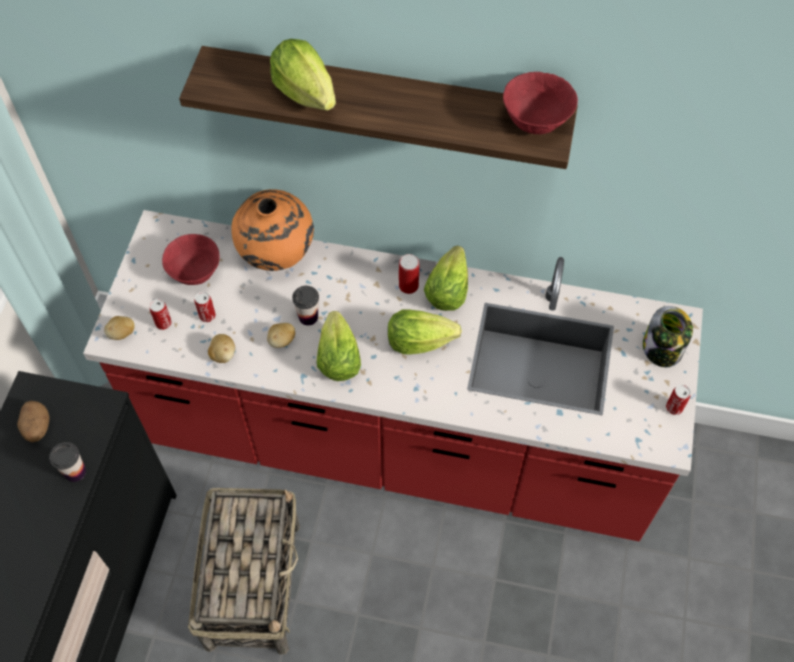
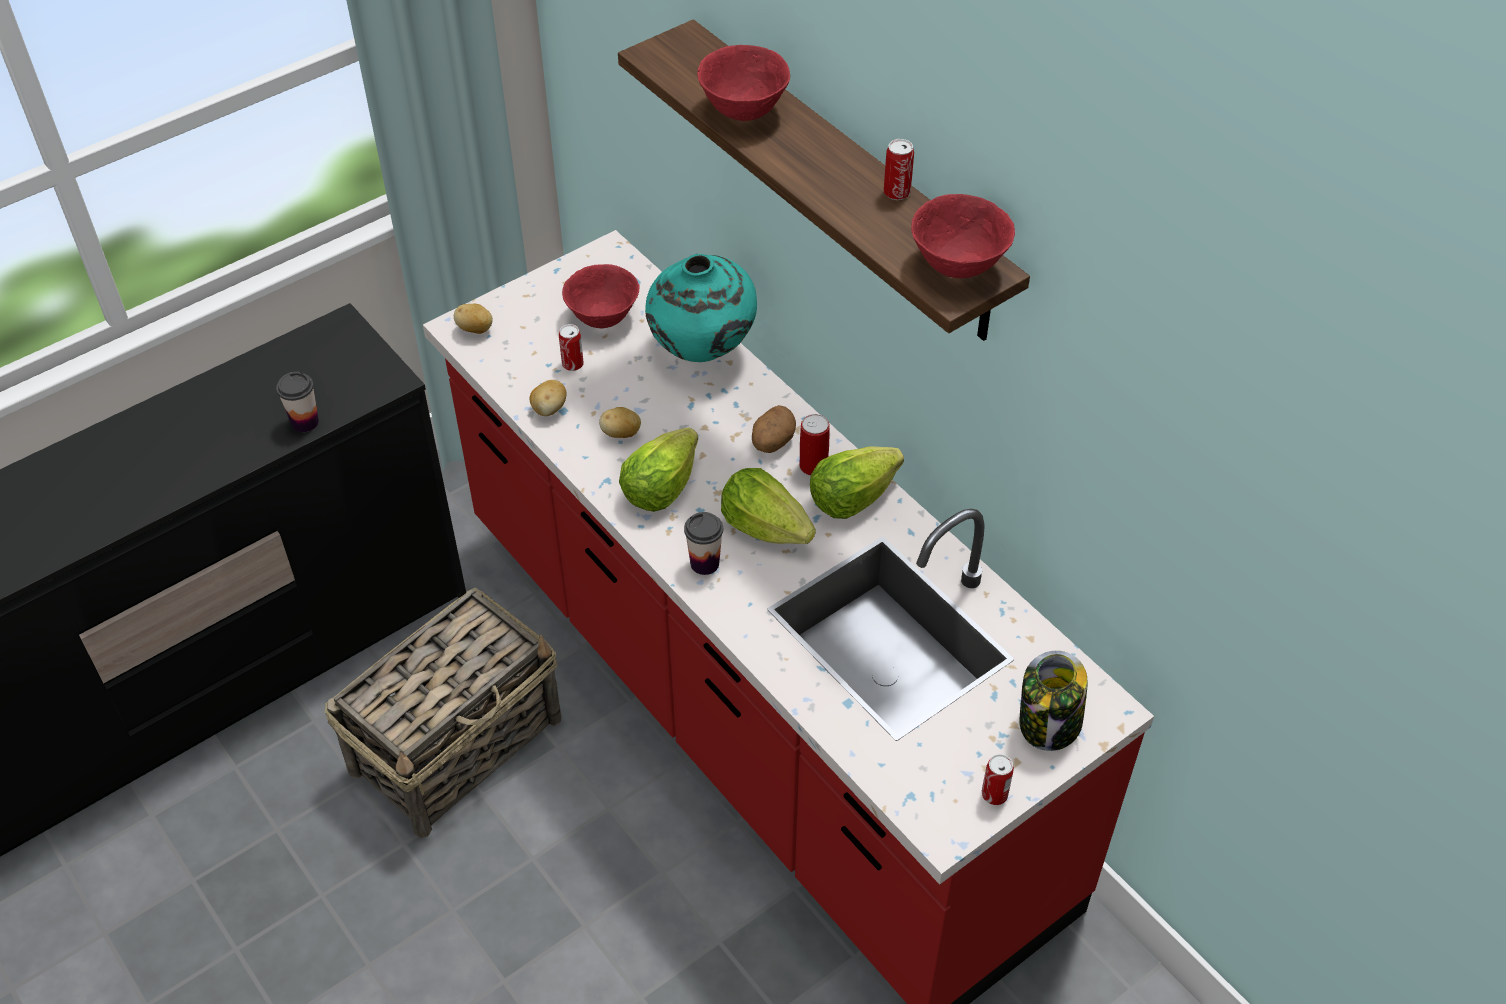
camera: 40 degrees right, 10 degrees down
potato [17,401,50,442] -> potato moved to [752,405,796,453]
can [150,299,172,330] -> can moved to [884,139,914,200]
orange vase [231,189,314,271] -> turquoise vase [645,254,757,362]
lettuce [270,39,336,111] -> red bowl [697,45,790,121]
cup [292,286,319,325] -> cup moved to [684,512,723,575]

